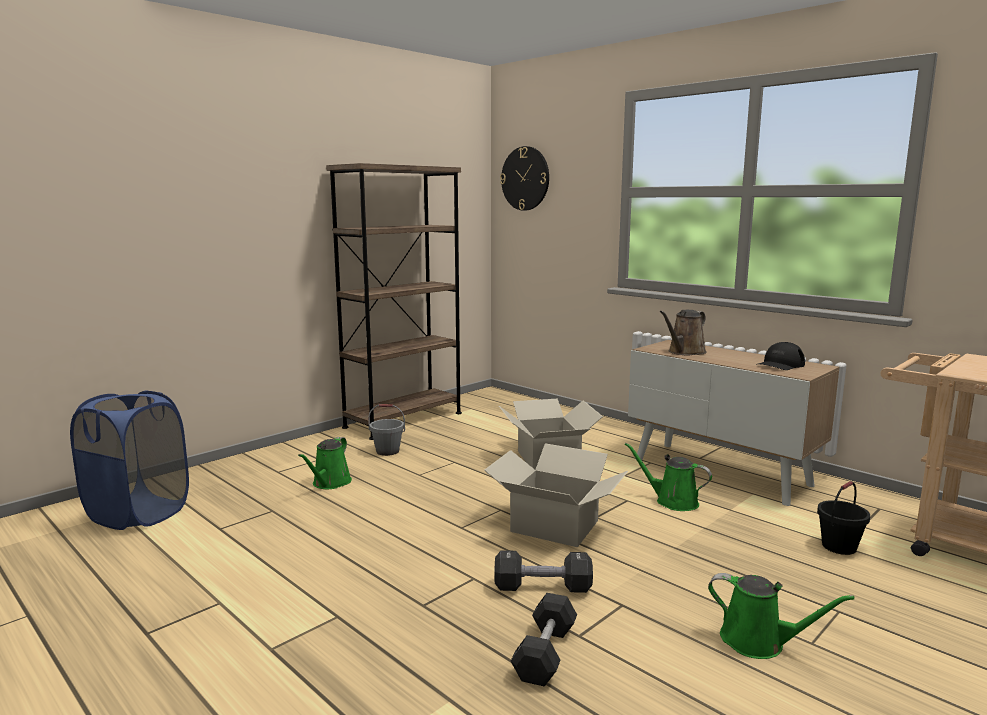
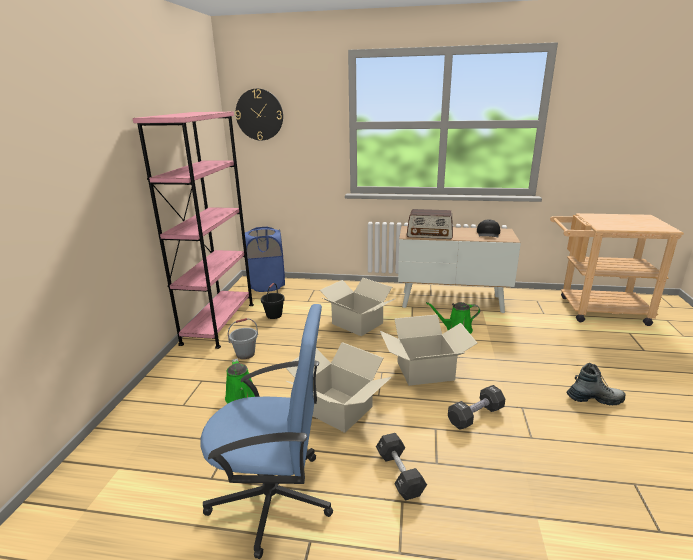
camera: 35 degrees left, 10 degrees up
blue laundry basket [70,391,189,530] -> blue laundry basket moved to [245,227,285,292]
brown bookcase [326,163,462,440] -> pink bookcase [133,112,254,349]
black dumbbell [511,593,577,687] -> black dumbbell moved to [376,433,427,500]
brown watering can [660,310,707,355] -> radio [407,209,453,239]
green watering can [708,573,855,659] -> boot [566,363,625,405]
black bucket [817,481,870,555] -> black bucket moved to [261,283,285,319]
none -> blue office chair [201,304,333,559]
none -> cardboard box [286,342,392,433]

